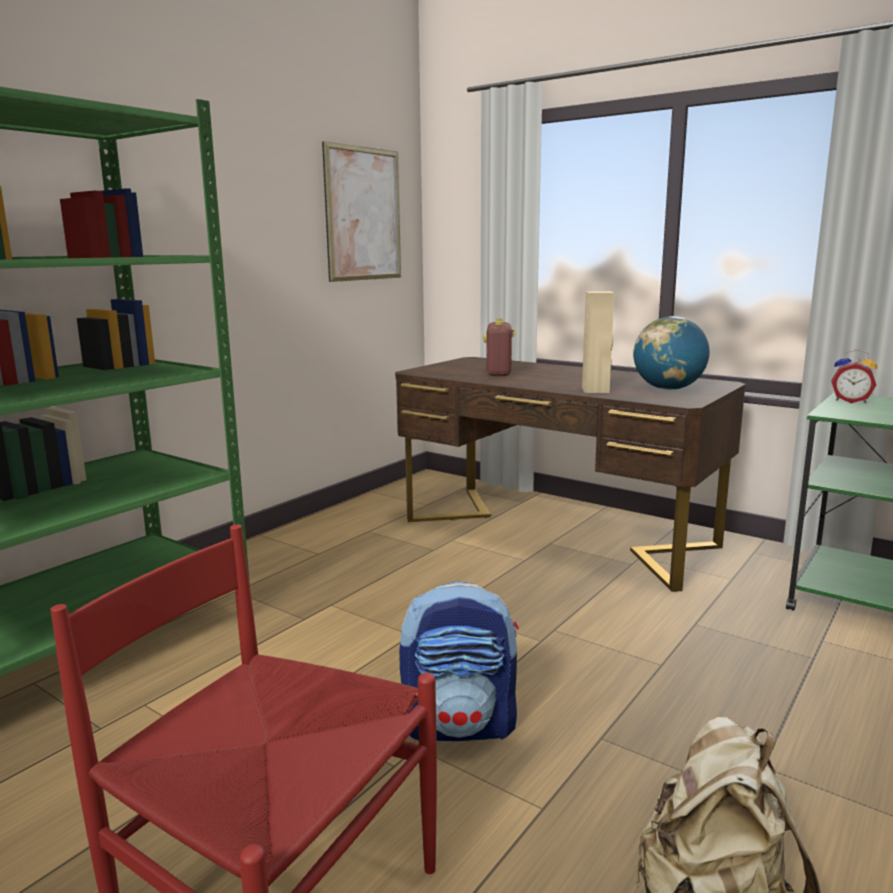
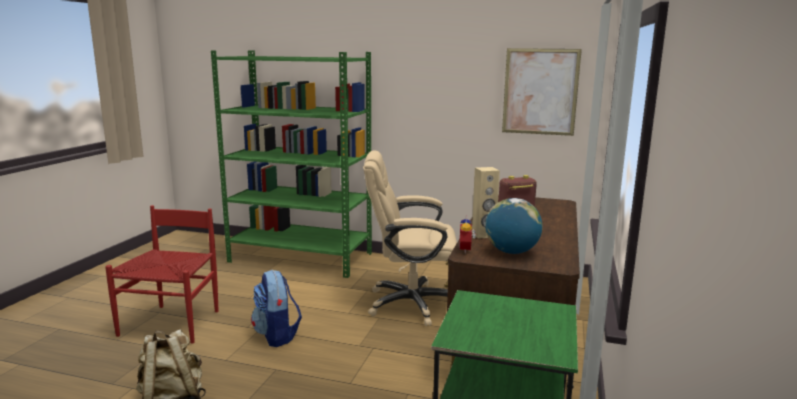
camera: 70 degrees right, 0 degrees up
alarm clock [831,349,877,403] -> alarm clock moved to [460,215,476,253]
none -> beige office chair [363,151,457,326]

